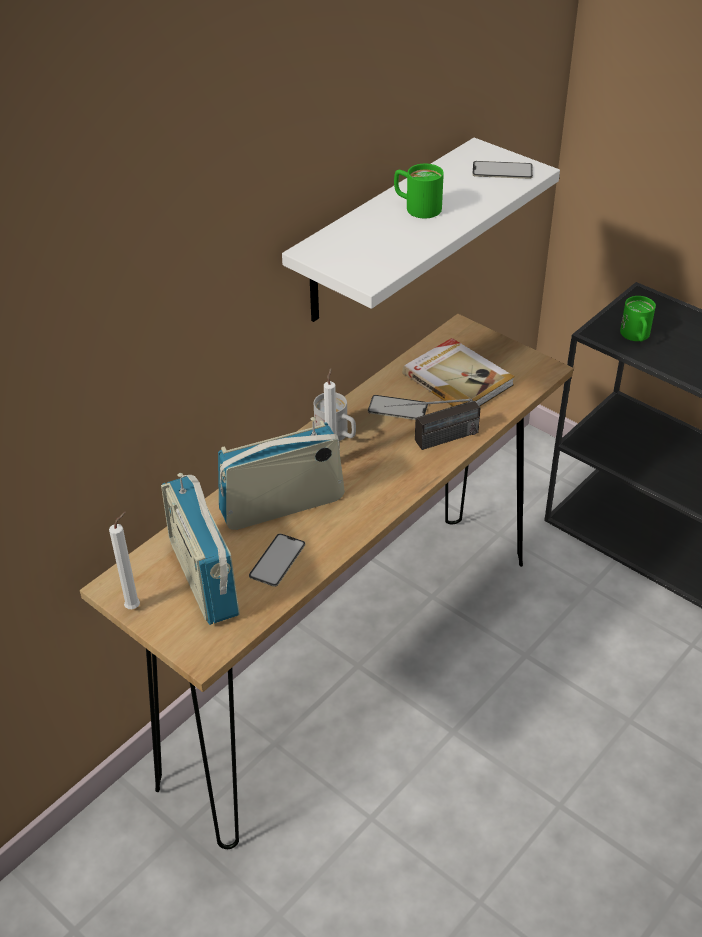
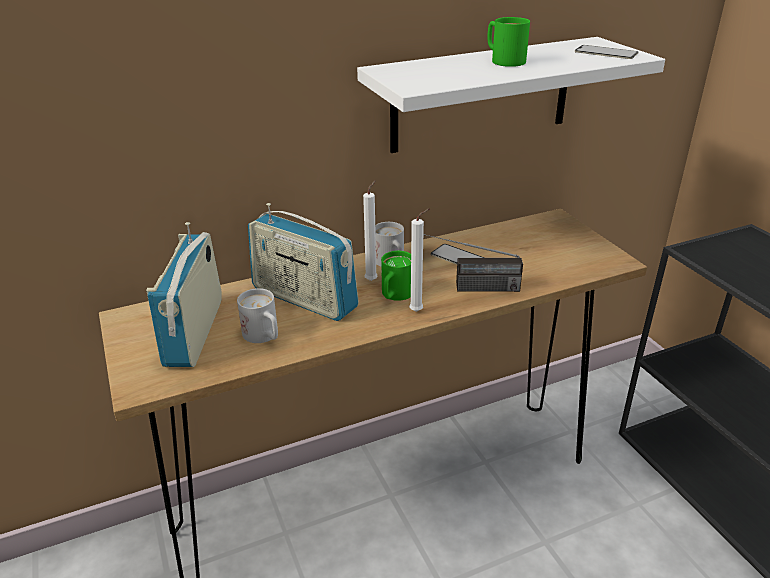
camera: 25 degrees right, 10 degrees down
white candle [109,512,140,609] -> white candle moved to [409,208,430,312]
radio [218,417,345,530] -> radio turned 150 degrees counterclockwise [248,203,359,321]
phone [249,534,305,587] -> white mug [237,288,278,343]
book [402,338,515,406] -> none
green mug [620,296,656,342] -> green mug moved to [381,251,411,301]

